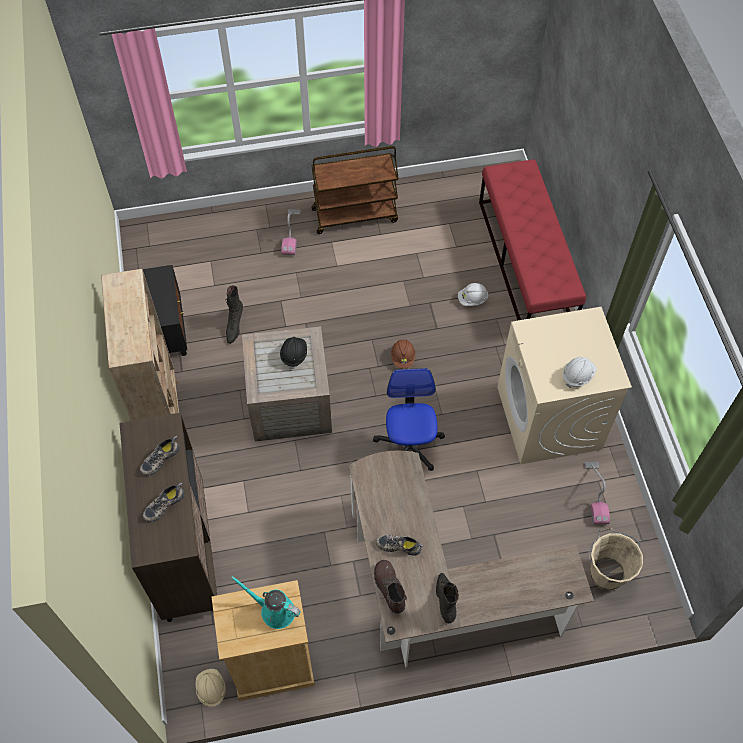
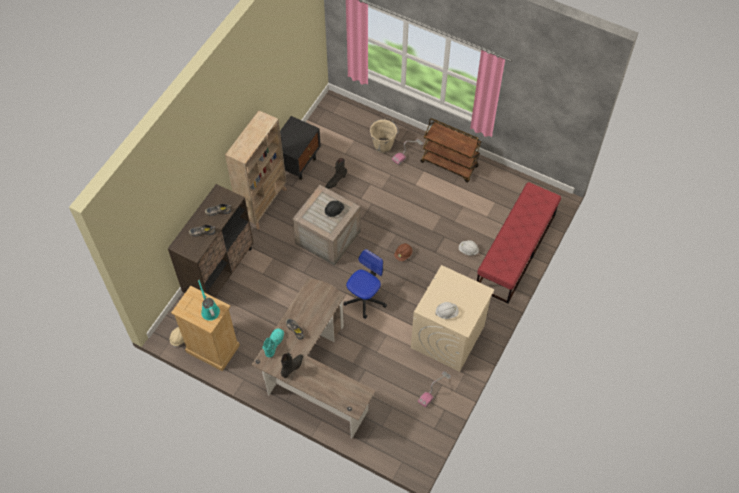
camera: 40 degrees right, 0 degrees up
brown boot [374,560,407,614] -> turquoise boot [262,328,284,357]
beige bucket [589,527,643,591] -> beige bucket moved to [370,117,399,153]

